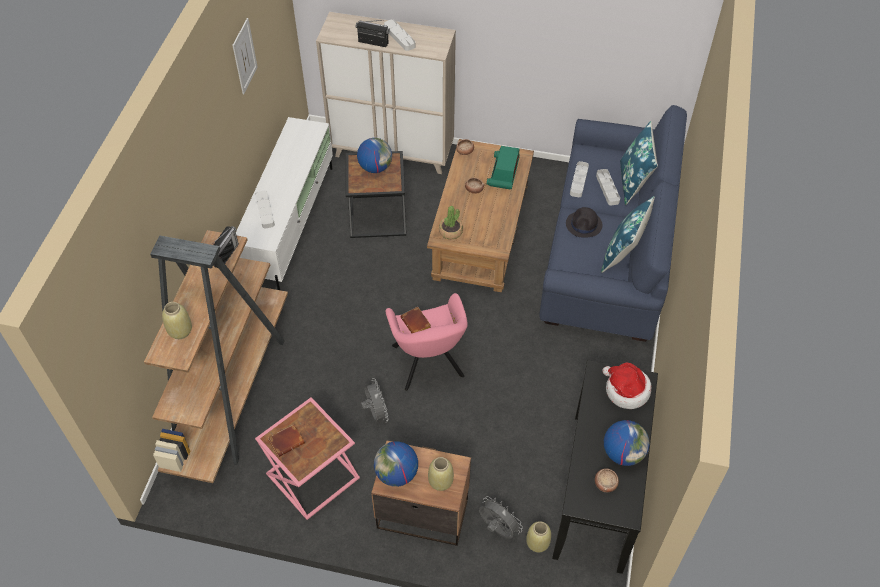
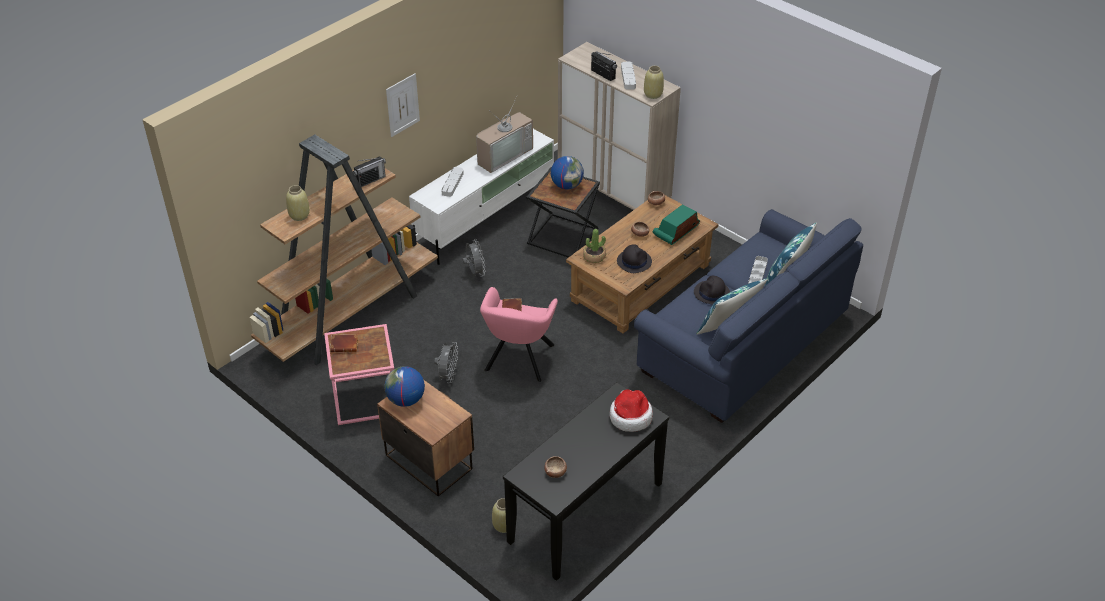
camera: 30 degrees right, 10 degrees down
picture [232,18,258,94] -> picture moved to [386,73,420,137]
beige vase [428,457,454,491] -> beige vase moved to [644,66,664,99]
grey fan [479,496,523,539] -> grey fan moved to [462,239,486,277]
grey tray [570,161,589,197] -> none
globe [604,420,650,466] -> none
none -> television [476,95,533,173]
none -> black hat [617,244,652,273]

